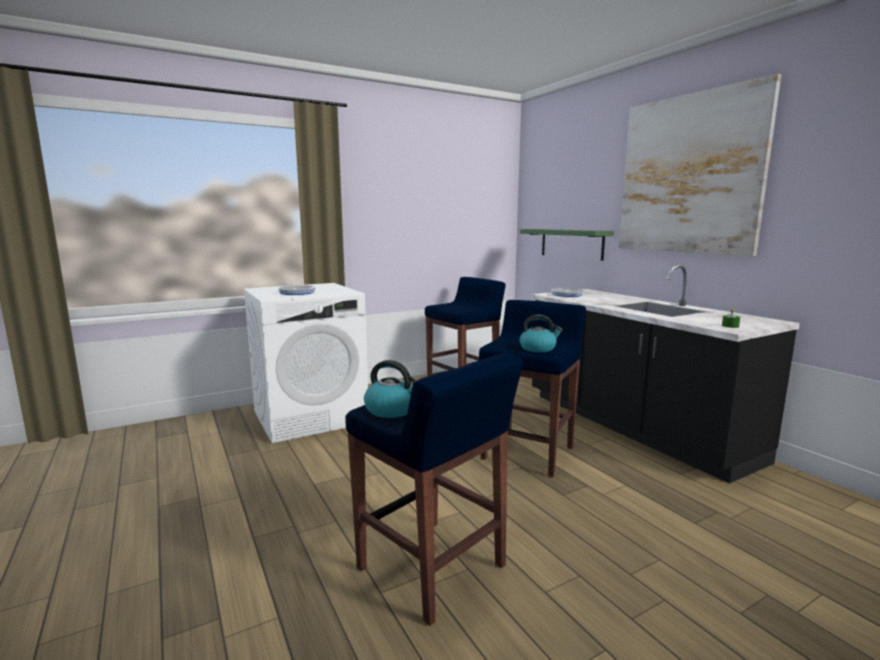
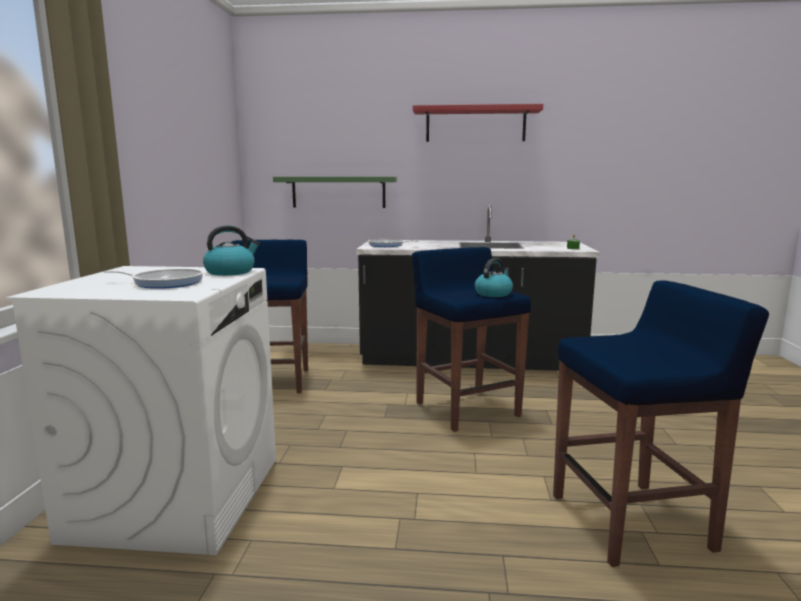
camera: 55 degrees left, 0 degrees up
kettle [364,360,417,418] -> kettle moved to [203,225,260,276]
picture [619,74,781,256] -> red shelf [413,104,543,142]

